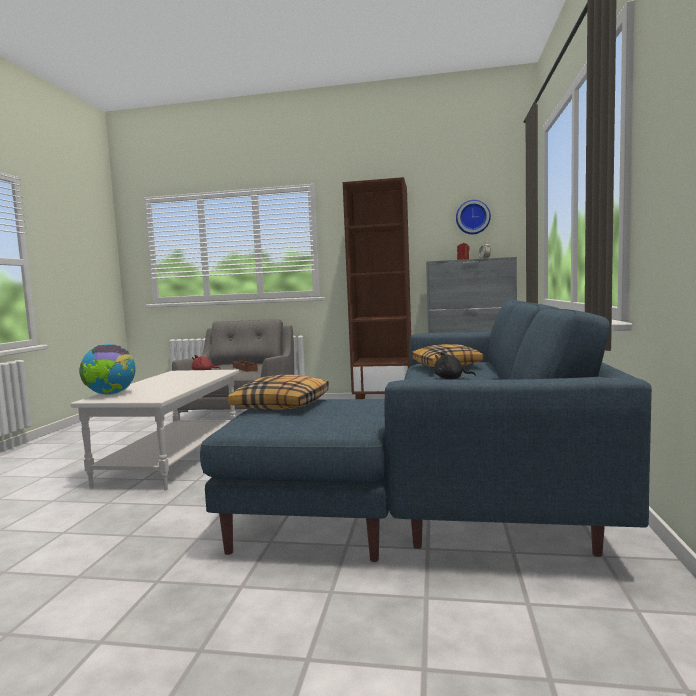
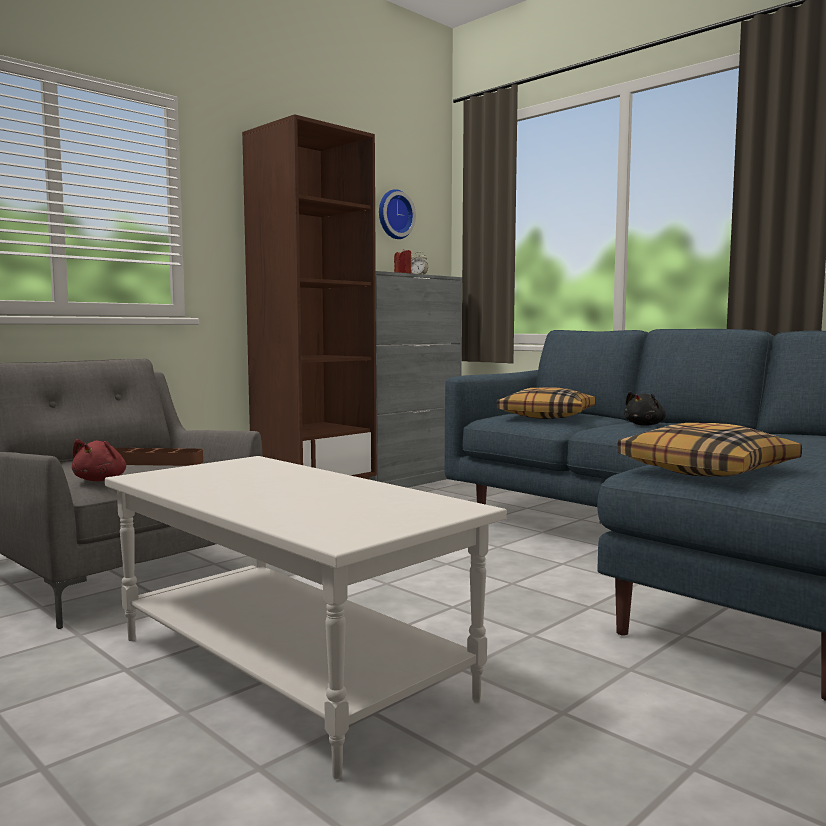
camera: 55 degrees left, 0 degrees up
globe [79,344,136,395] -> none

